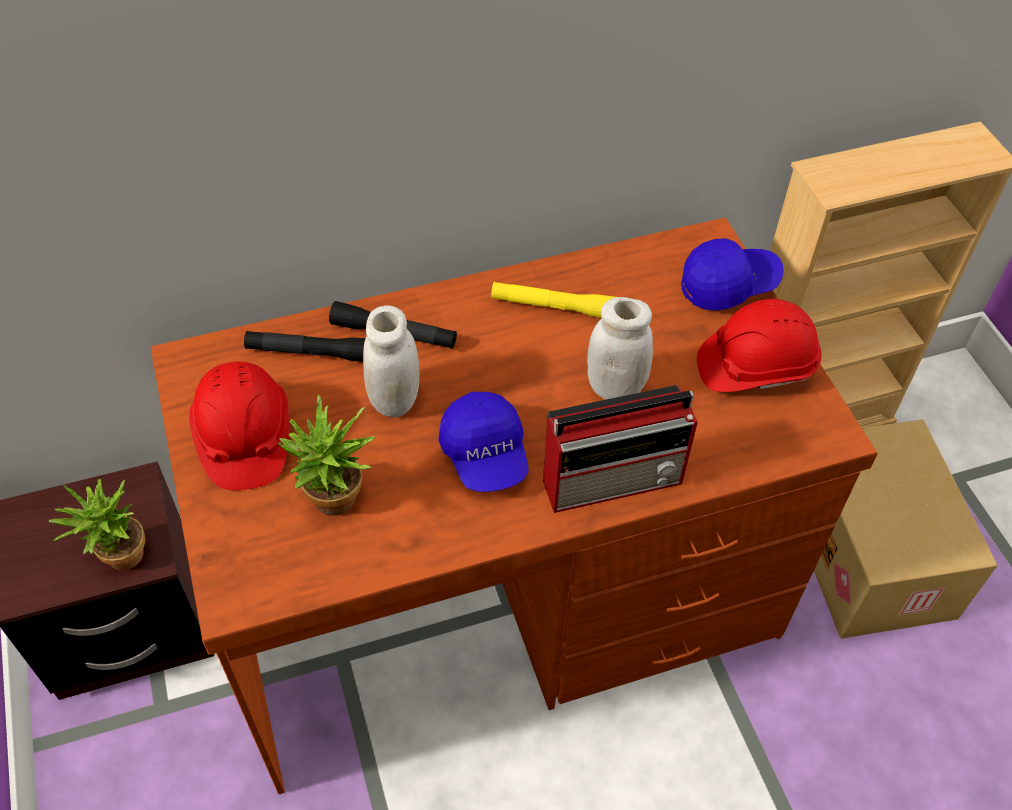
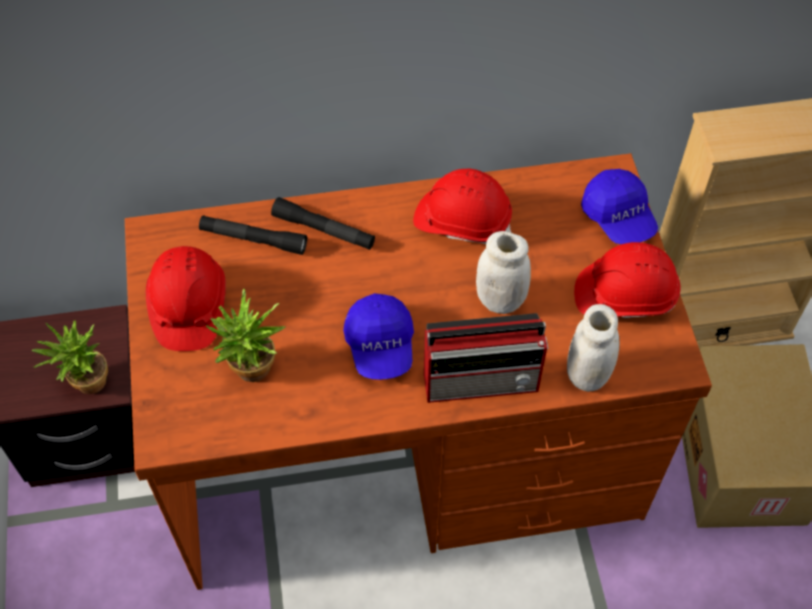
camera: 10 degrees right, 5 degrees up
white jar [363,305,419,418] -> white jar moved to [567,304,619,392]
yellow flashlight [491,282,615,318] -> red hard hat [413,168,512,244]
blue cap [681,238,784,311] -> blue cap turned 75 degrees clockwise [581,169,658,244]

